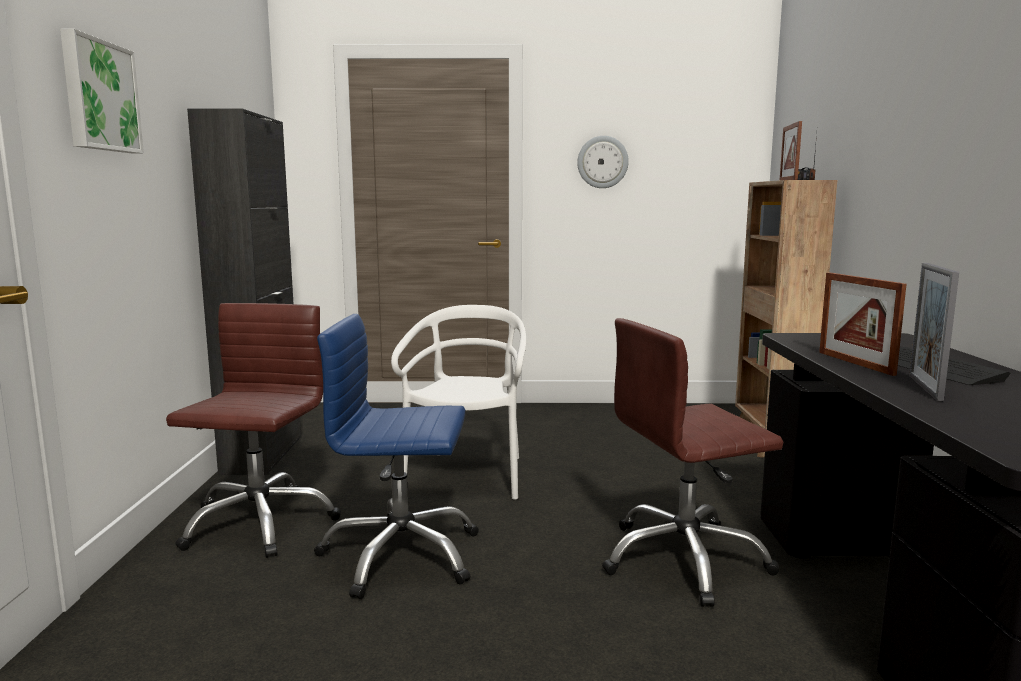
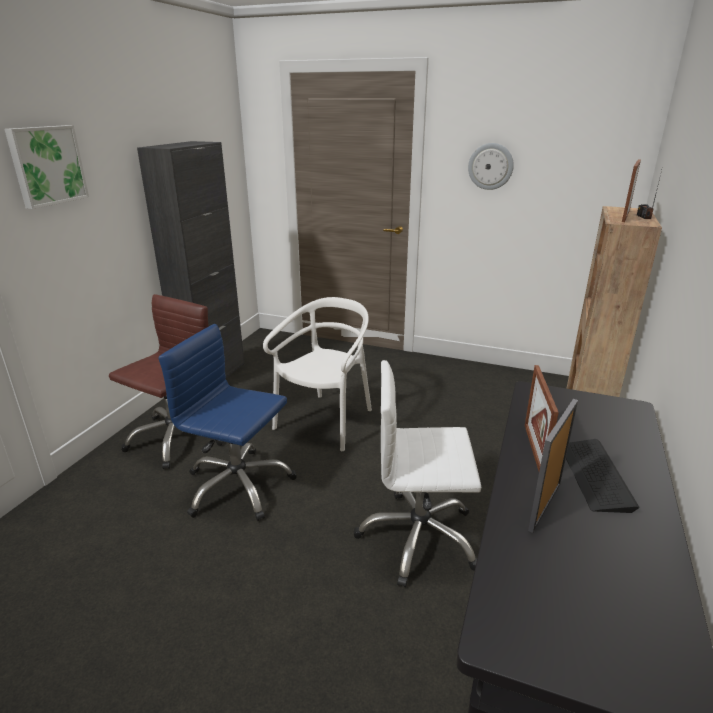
camera: 20 degrees right, 15 degrees up
brown office chair [602,318,783,607] -> white office chair [354,360,481,588]

